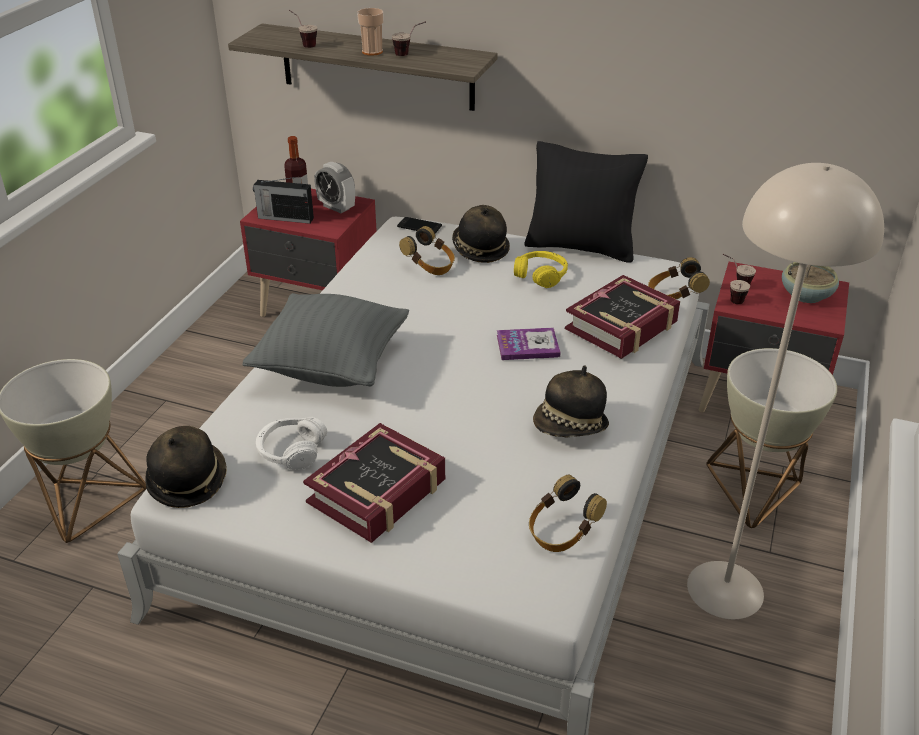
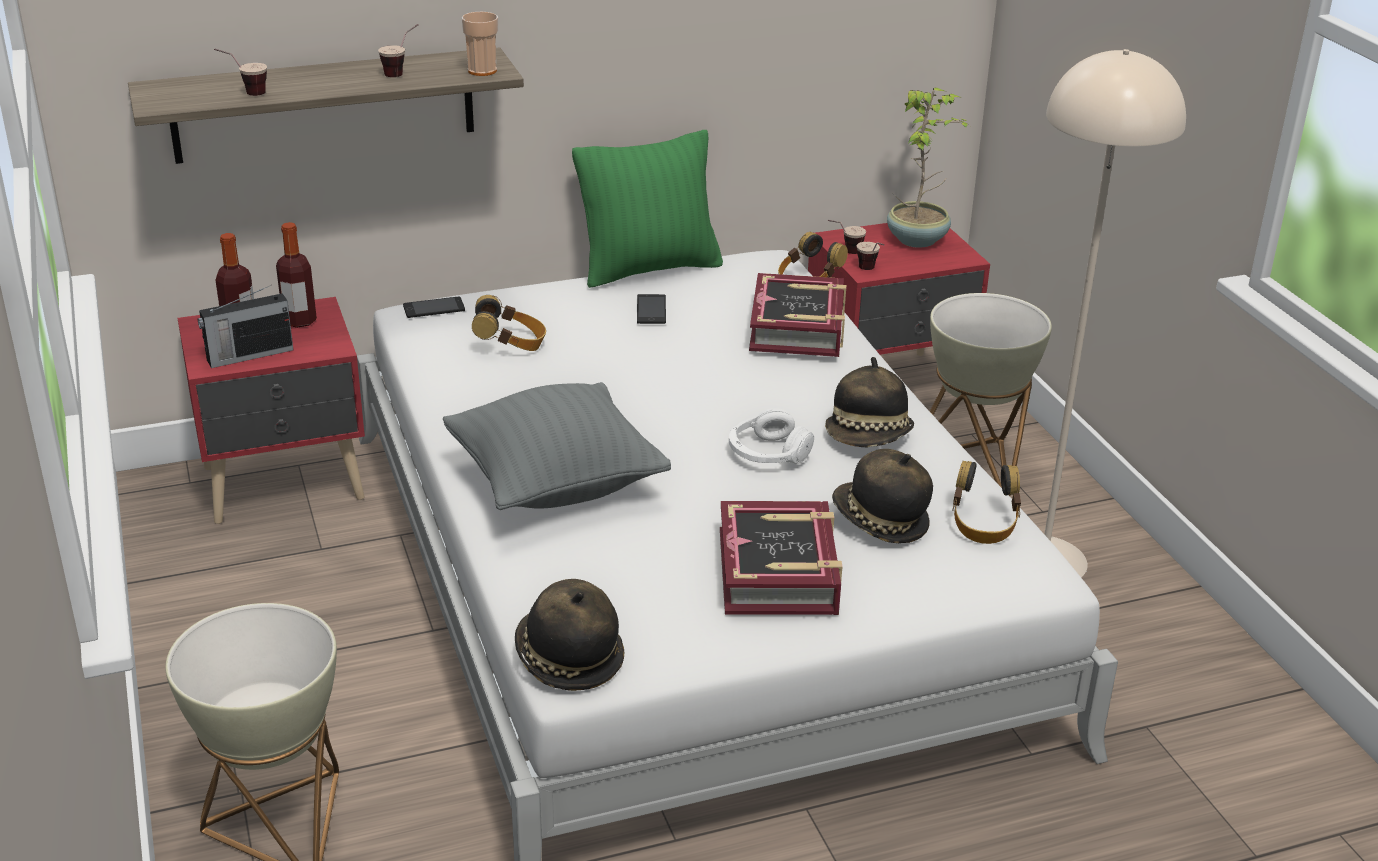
camera: 40 degrees left, 5 degrees down
white headphones [256,417,327,470] -> white headphones moved to [729,408,814,464]
alarm clock [315,162,355,213] -> bottle [276,222,317,328]
cup [357,8,384,56] -> cup moved to [462,12,498,76]
hat [452,205,510,263] -> hat moved to [832,449,933,543]
book [497,327,561,360] -> none
yellow headphones [514,251,568,288] -> phone [637,294,666,324]
black pillow [524,141,648,263] -> green pillow [572,130,723,288]

